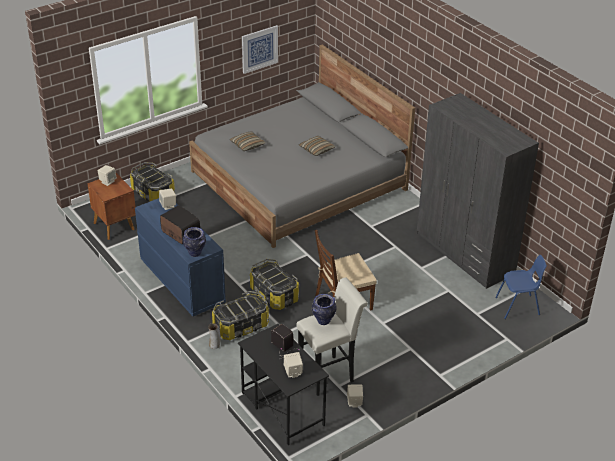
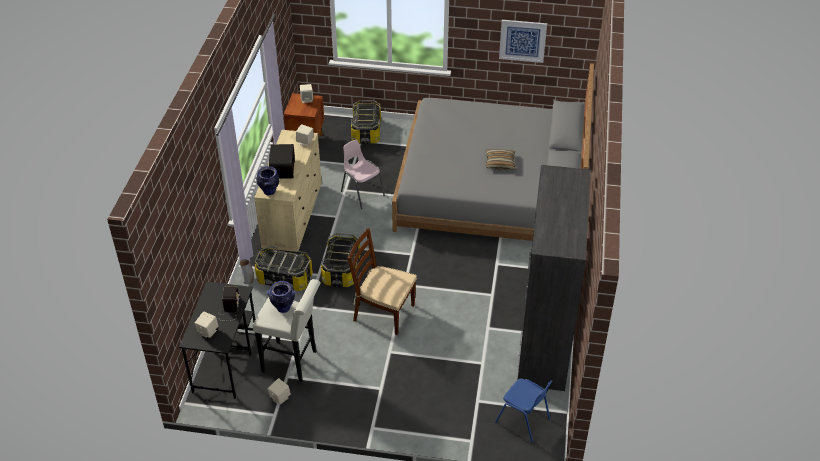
camera: 45 degrees right, 5 degrees up
blue dresser [135,198,226,316] -> beige dresser [254,130,322,252]
pillow [230,131,266,151] -> none
none -> pink chair [341,140,385,209]

